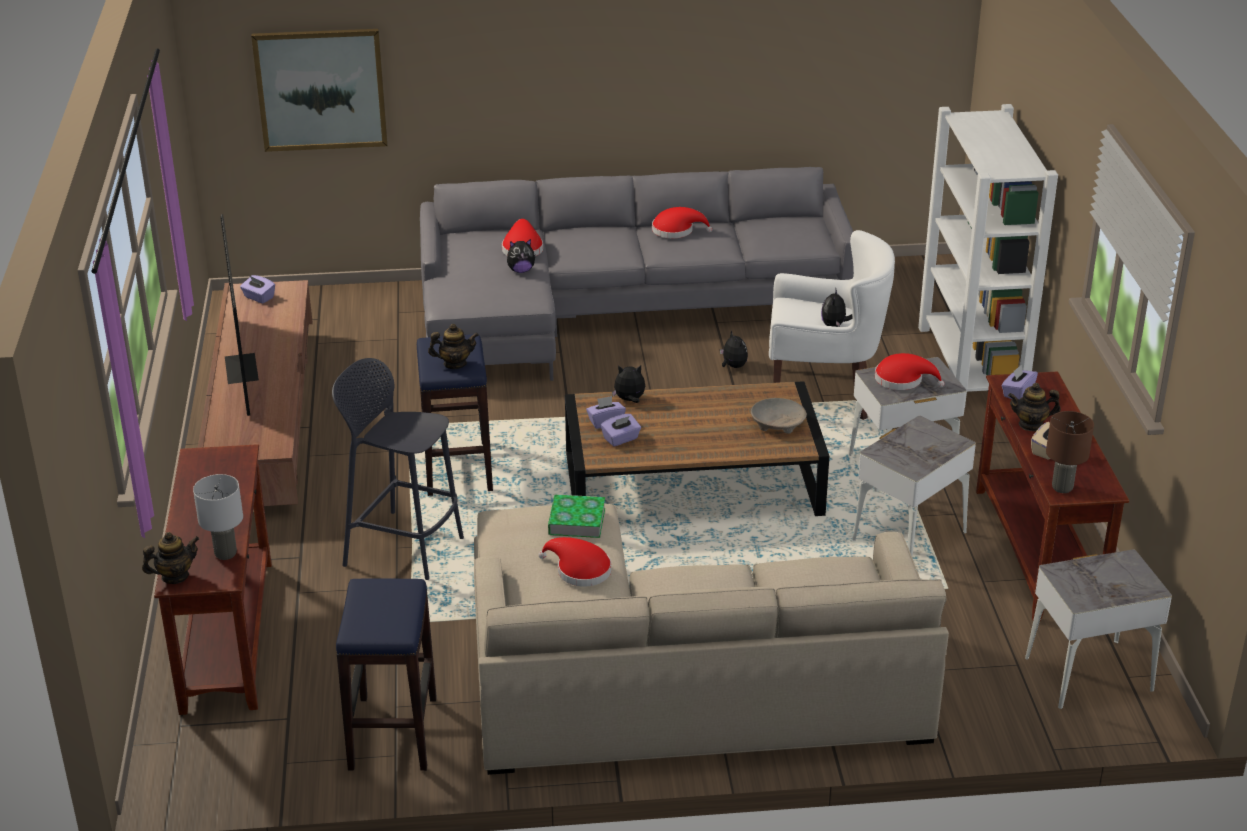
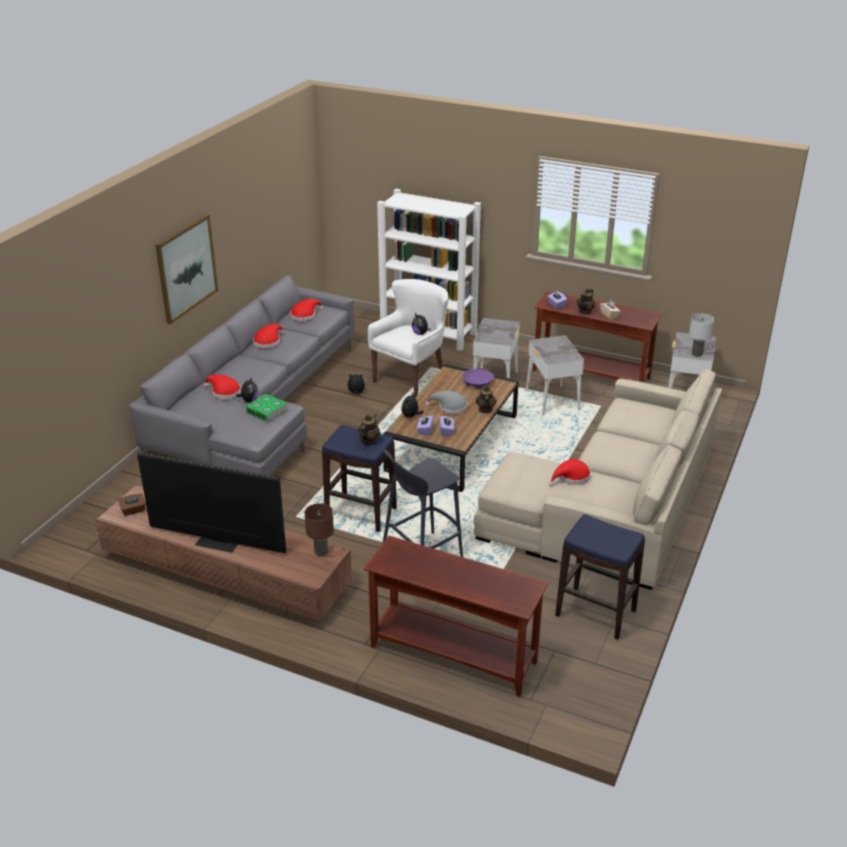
camera: 60 degrees left, 0 degrees up
teapot [142,532,199,584] -> teapot moved to [476,385,497,413]
white table lamp [193,474,243,560] -> white table lamp moved to [689,313,714,357]
purple tissue box [240,275,275,303] -> brown tissue box [118,494,146,516]
picture [251,29,388,152] -> picture moved to [155,214,218,324]
book [548,494,605,538] -> book moved to [246,394,287,422]
beige bowl [751,398,807,434] -> purple bowl [462,369,494,389]
red hat [875,353,944,390] -> red hat moved to [290,299,323,321]
brown table lamp [1046,411,1094,493] -> brown table lamp moved to [304,503,334,556]
none -> grey hat [426,391,468,414]

